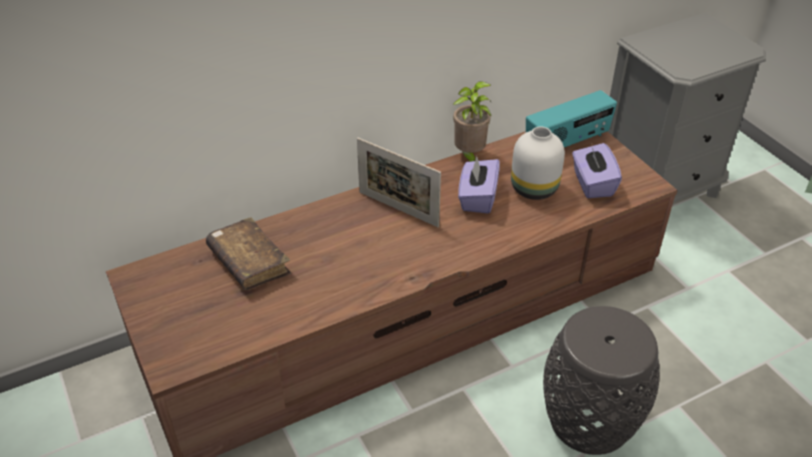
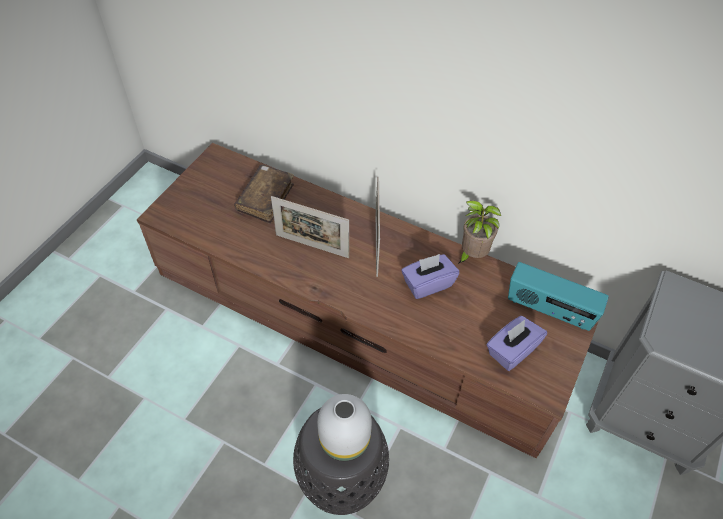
camera: 55 degrees right, 10 degrees up
white vase [511,127,565,200] -> white vase moved to [317,394,372,461]
none -> picture frame [271,196,349,258]

